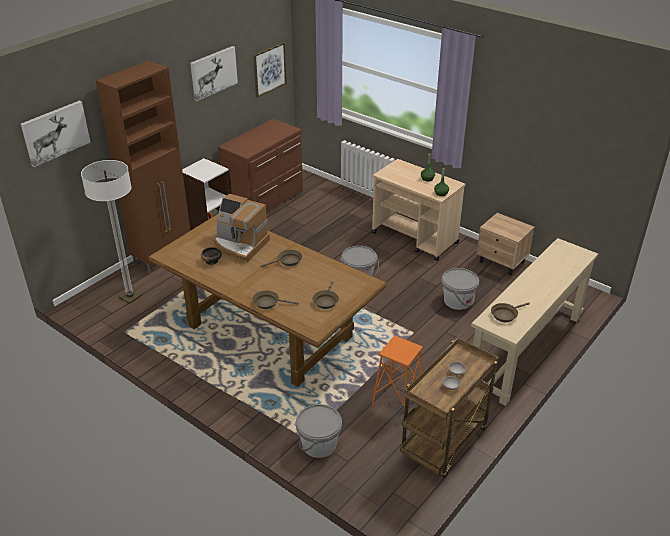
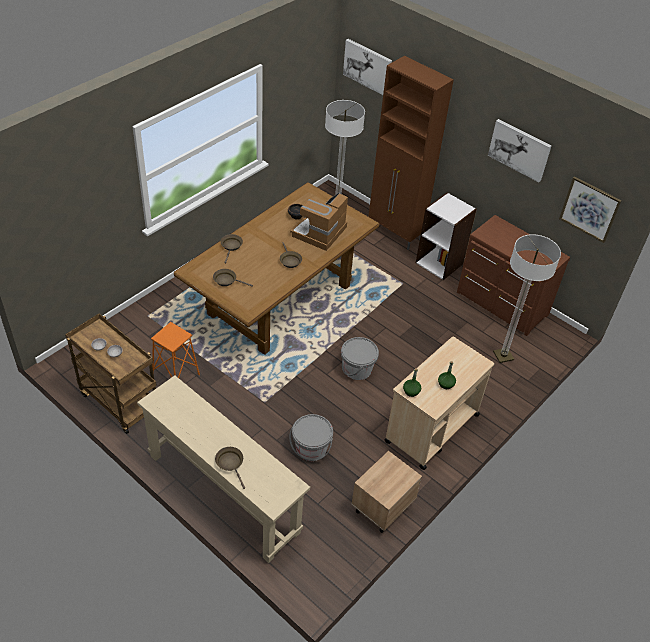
camera: 90 degrees right, 10 degrees up
grey bucket [296,404,342,458] -> none
brown frying pan [491,302,530,322] -> brown frying pan moved to [215,447,245,489]
none -> floor lamp [493,234,561,363]

